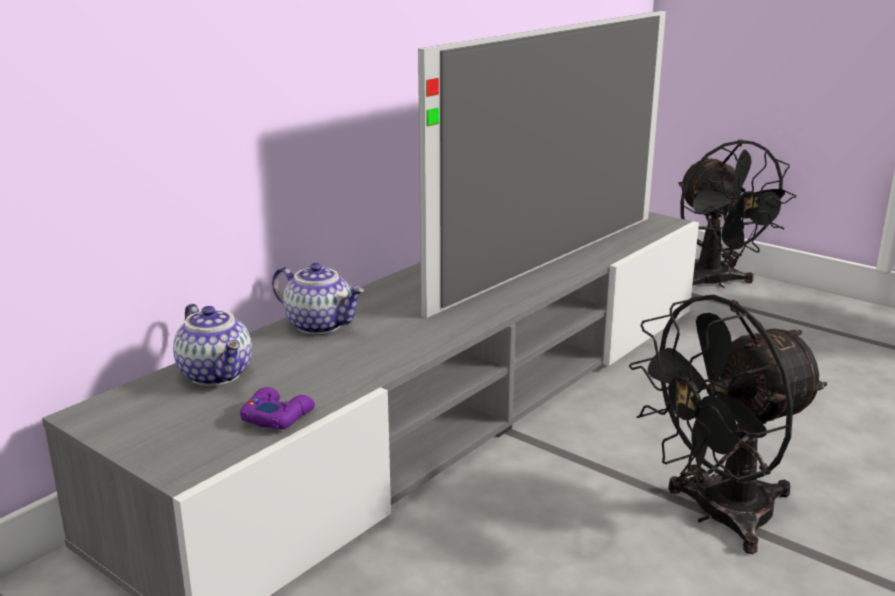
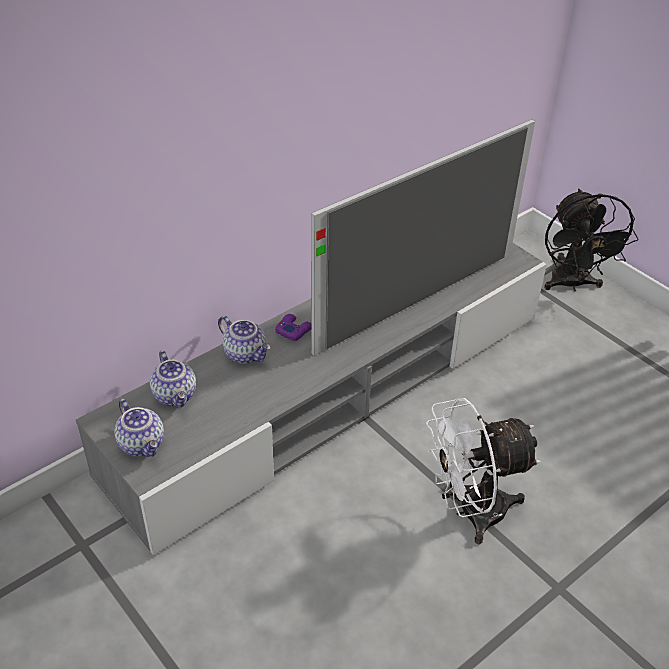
camera: 10 degrees right, 20 degrees up
purple game controller [240,387,315,429] -> purple game controller moved to [275,314,311,341]
black fan [629,294,827,554] -> white fan [426,398,541,544]
none -> teapot [114,399,164,457]

